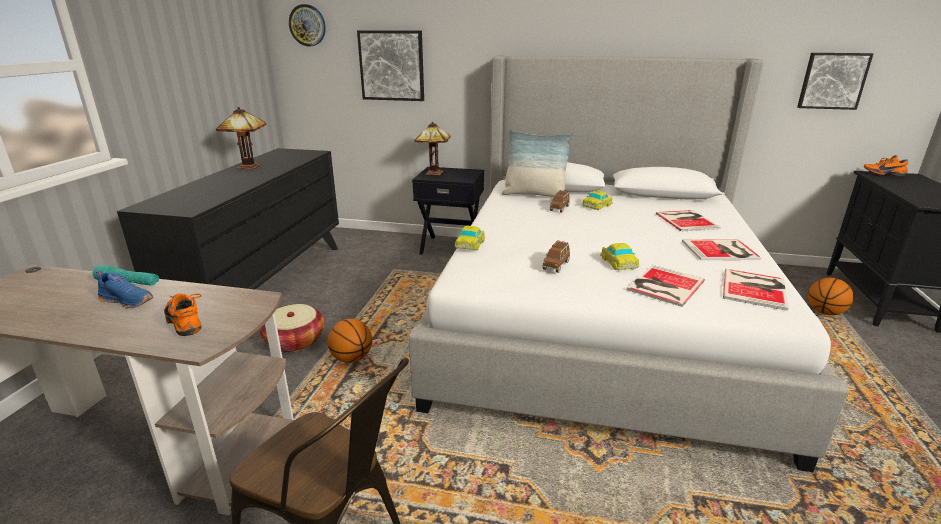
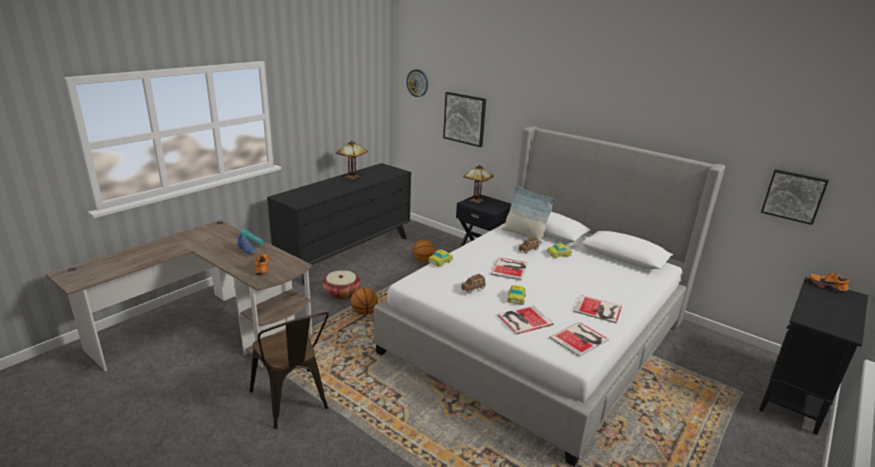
camera: 25 degrees right, 0 degrees up
book [656,210,721,231] -> book moved to [491,257,528,280]
basketball [808,278,854,315] -> basketball moved to [412,239,435,262]

